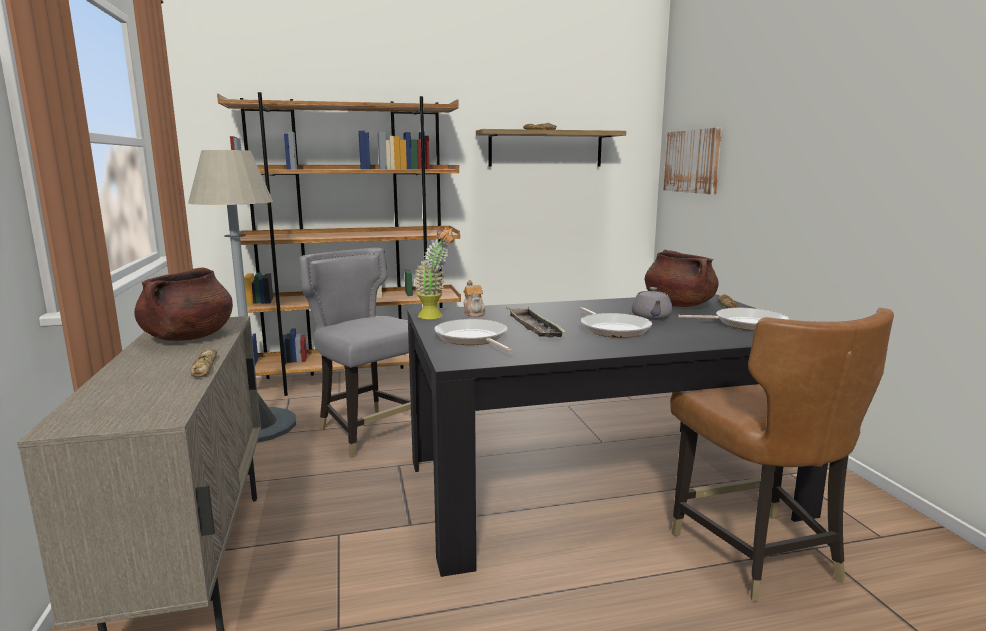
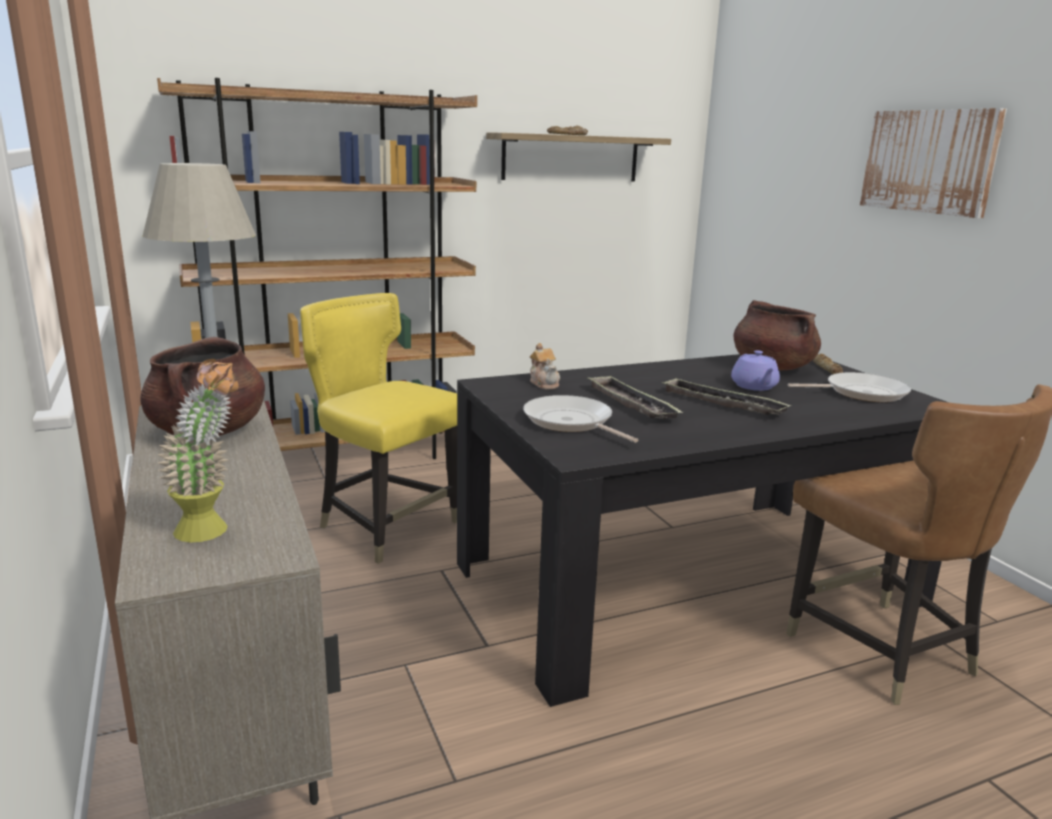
camera: 10 degrees left, 5 degrees up
bread [190,348,217,377] -> none
grey chair [299,248,411,458] -> yellow chair [300,293,457,564]
potted plant [414,227,455,319] -> potted plant moved to [157,359,238,542]
frying pan [580,307,652,338] -> tray [662,378,791,415]
grey teapot [632,287,673,321] -> purple teapot [731,350,780,391]
picture [663,128,722,194] -> picture moved to [860,108,1007,218]

